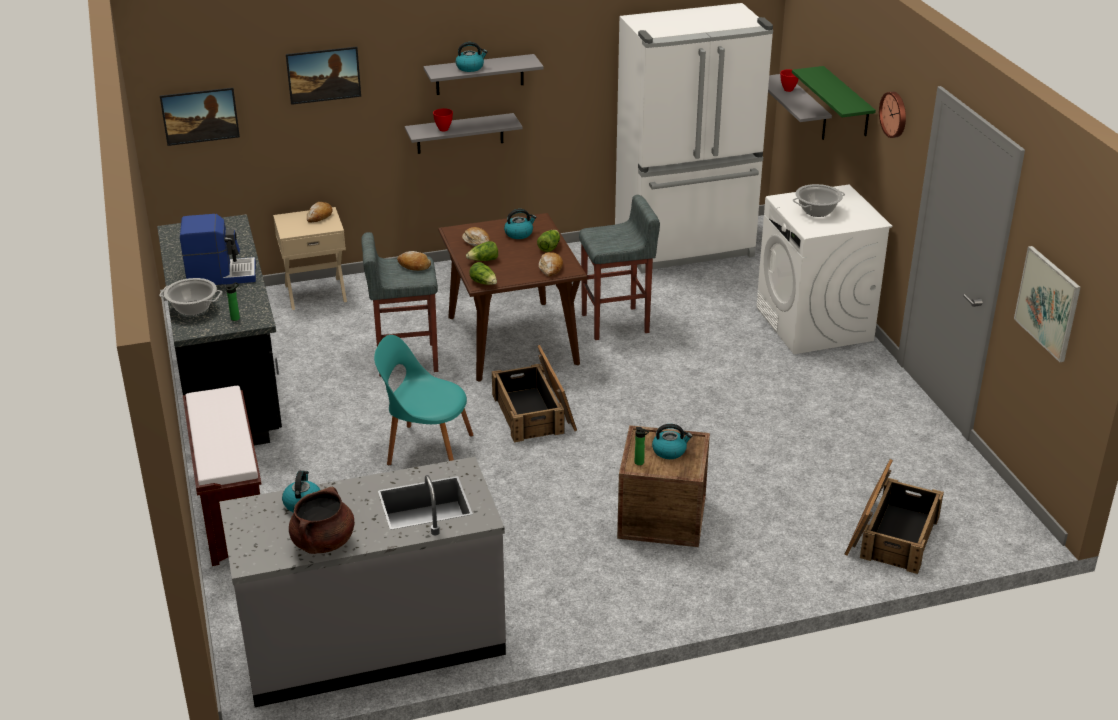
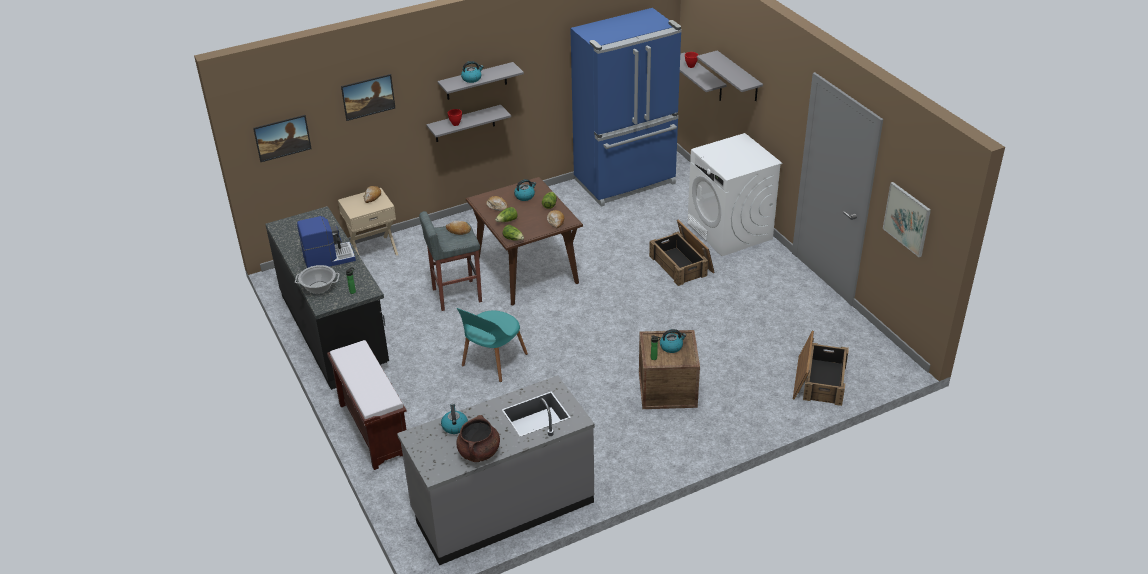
camera: 10 degrees left, 5 degrees up
turquoise chair [374,335,474,465] -> turquoise chair turned 60 degrees counterclockwise [456,308,528,382]
crate [492,345,577,442] -> crate moved to [649,220,715,286]
grey stool [579,195,660,340] -> none
white fridge [615,3,773,274] -> blue fridge [570,8,682,207]
green shelf [792,66,876,136] -> grey shelf [697,50,763,101]
cooking pot [793,184,845,217] -> none
wall clock [879,92,906,138] -> none

